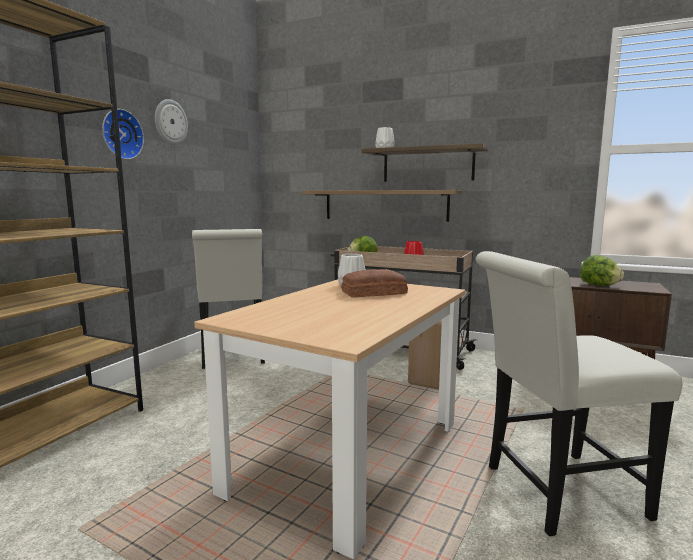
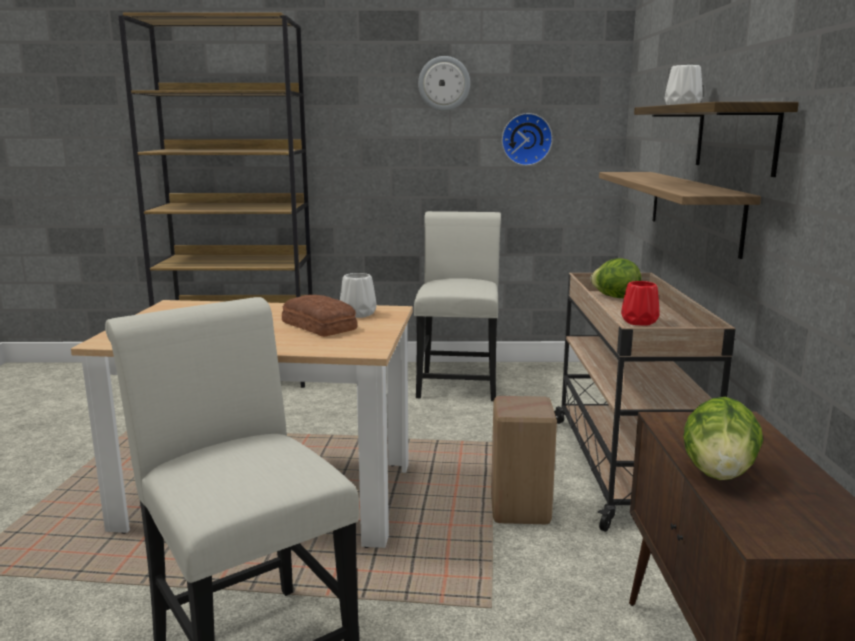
camera: 65 degrees right, 5 degrees up
wall clock [102,109,144,159] -> wall clock moved to [502,113,553,166]
white chair [192,229,265,369] -> white chair turned 135 degrees clockwise [414,211,501,401]

